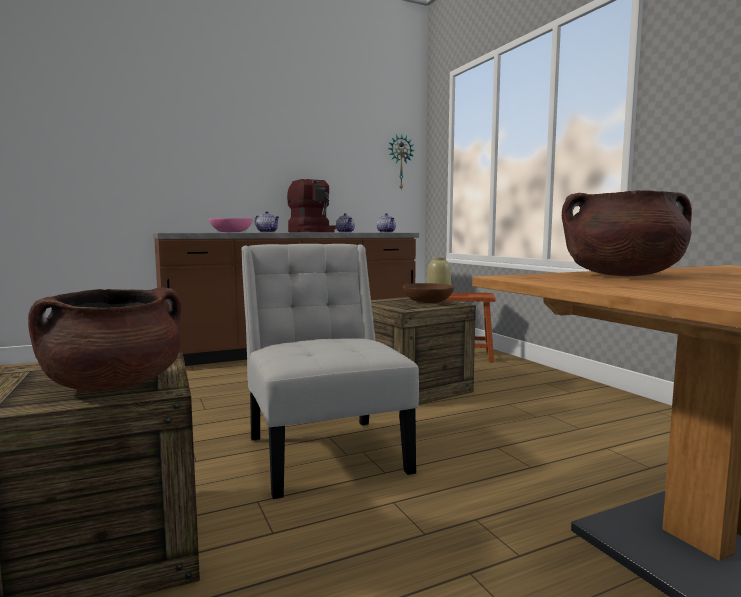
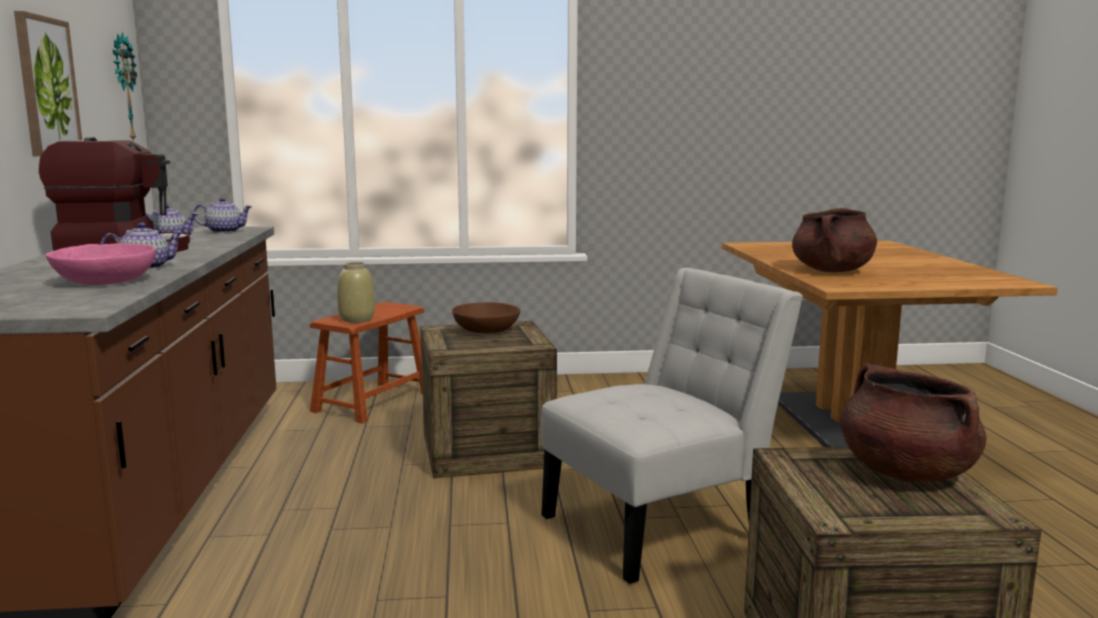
camera: 70 degrees left, 5 degrees up
white chair [241,244,419,499] -> white chair turned 150 degrees clockwise [541,268,803,584]
none -> picture [14,11,82,156]

